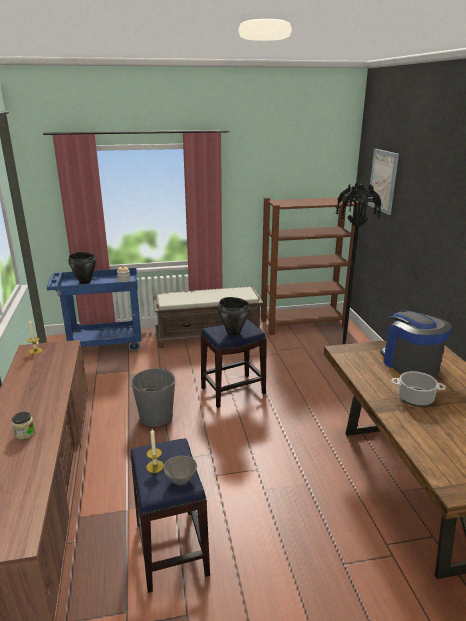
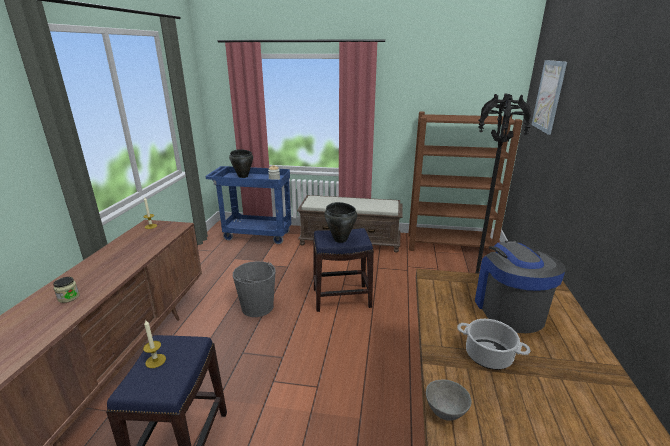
camera: 20 degrees right, 0 degrees up
grey bowl [164,456,197,485] -> grey bowl moved to [426,379,472,421]

